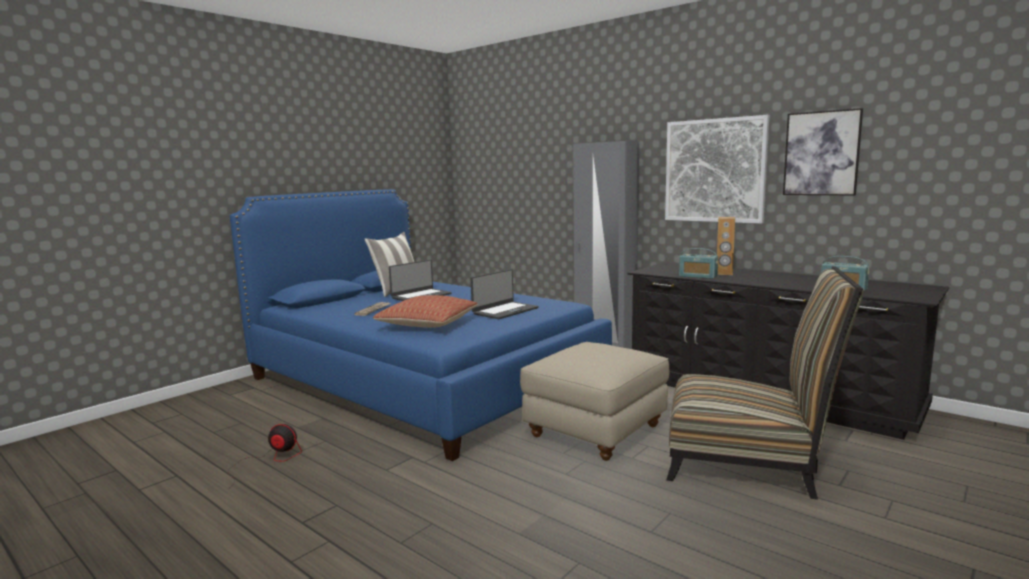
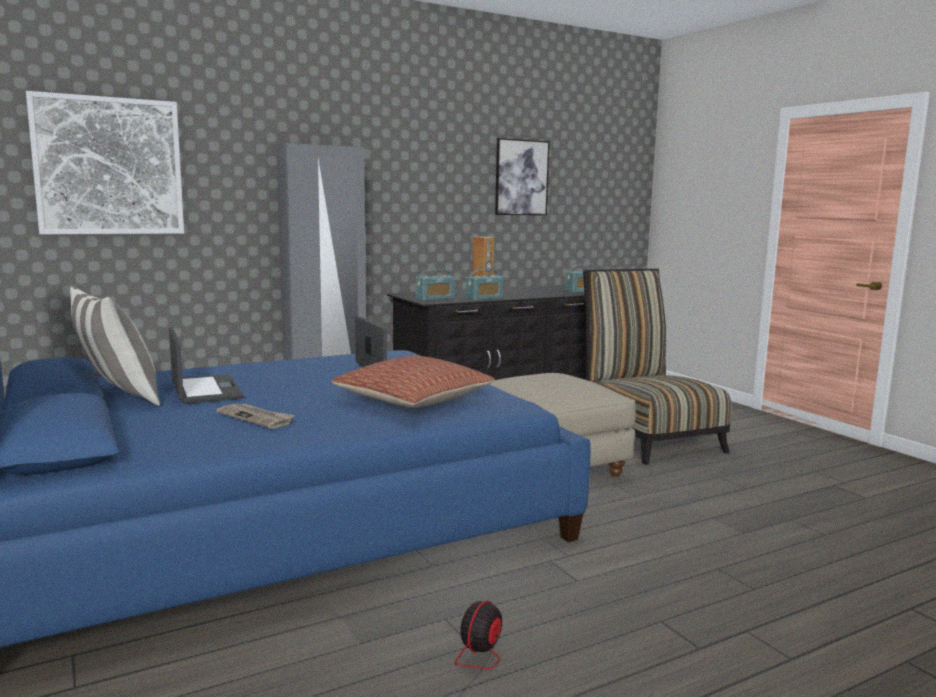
camera: 70 degrees left, 0 degrees up
picture [665,115,769,224] -> picture moved to [26,91,184,234]
chair [667,266,864,500] -> chair turned 60 degrees counterclockwise [583,269,732,465]
none -> radio [416,269,454,301]

